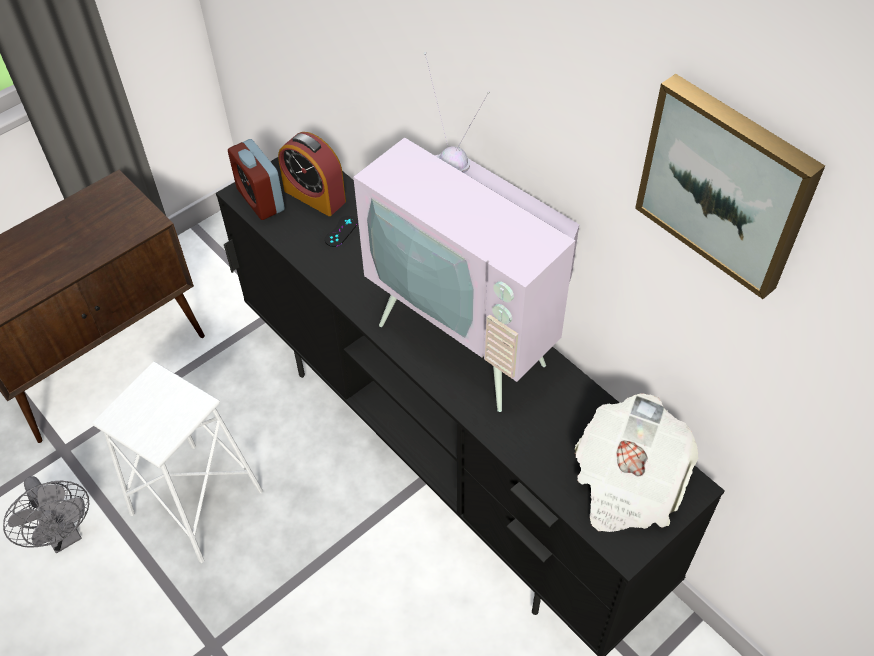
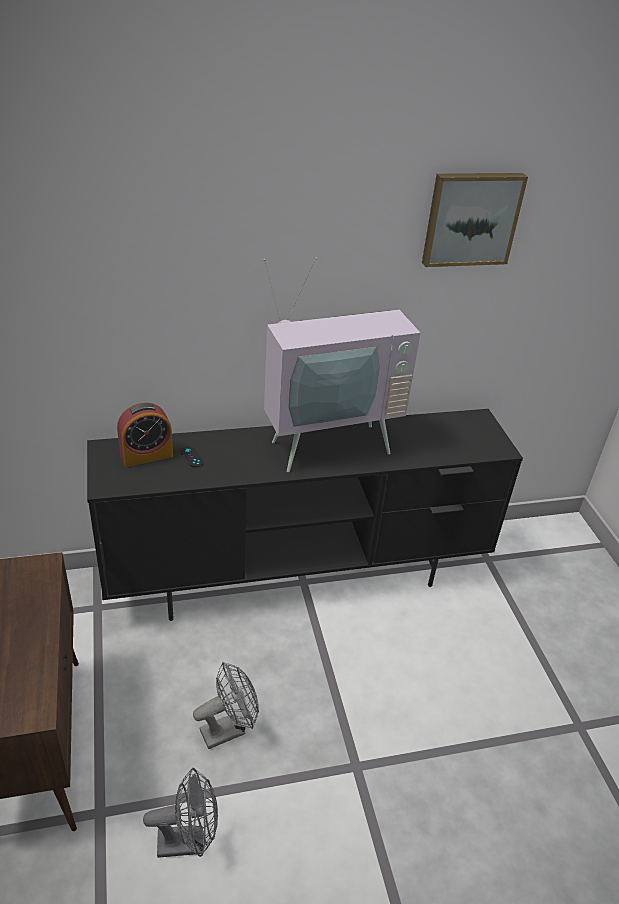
camera: 65 degrees left, 15 degrees down
white stool [92,361,263,563] -> grey fan [193,662,259,749]
alarm clock [228,139,285,220] -> none
newspaper [575,394,698,532] -> none

